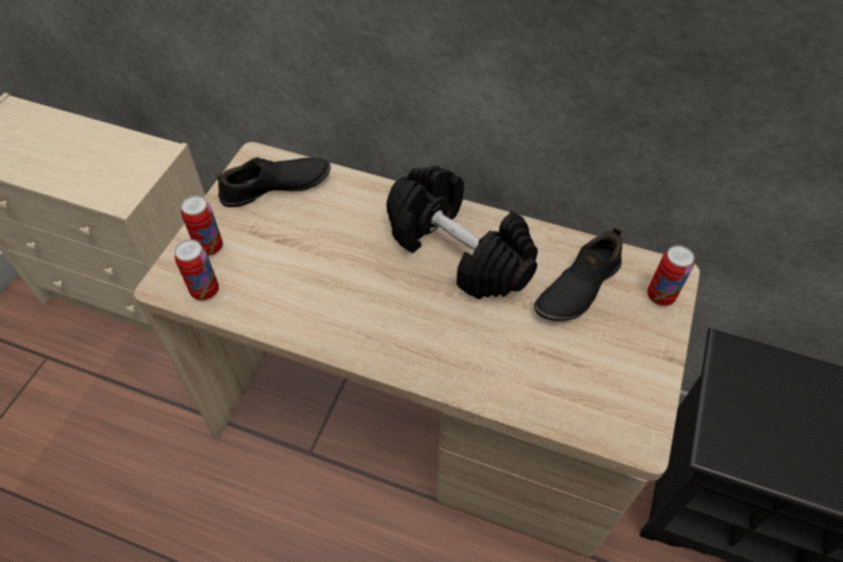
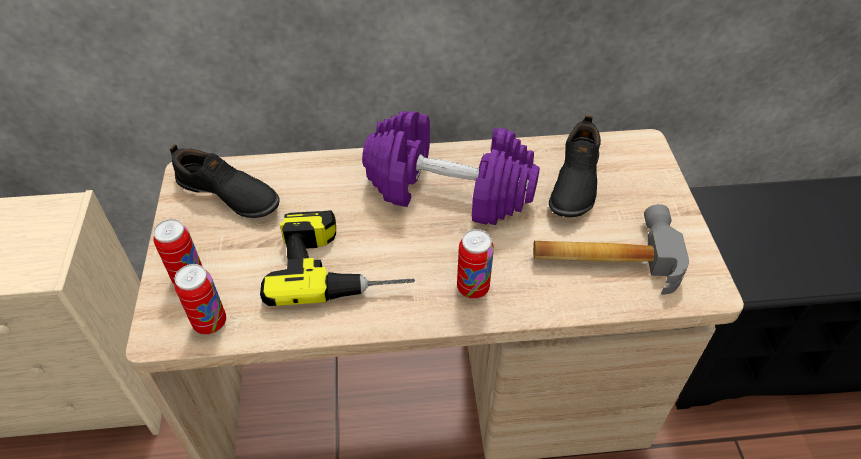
camera: 25 degrees left, 5 degrees down
black shoe [216,157,331,207] -> black shoe turned 75 degrees clockwise [170,144,280,218]
black dumbbell [386,166,538,299] -> purple dumbbell [362,111,540,225]
can [647,245,694,306] -> can moved to [457,229,494,299]
none -> power drill [260,210,415,306]
none -> hammer [533,204,689,295]

